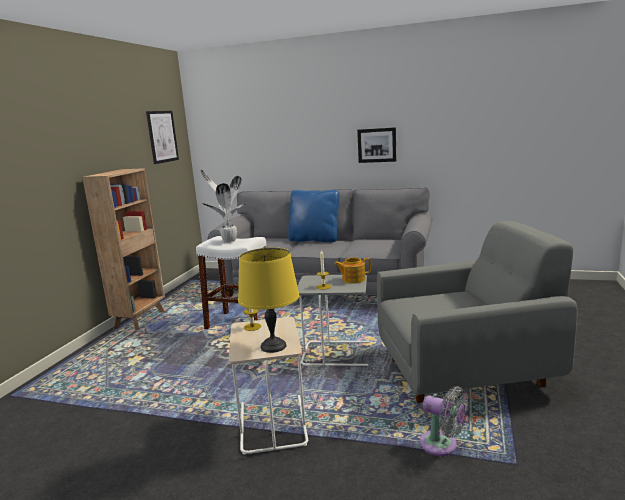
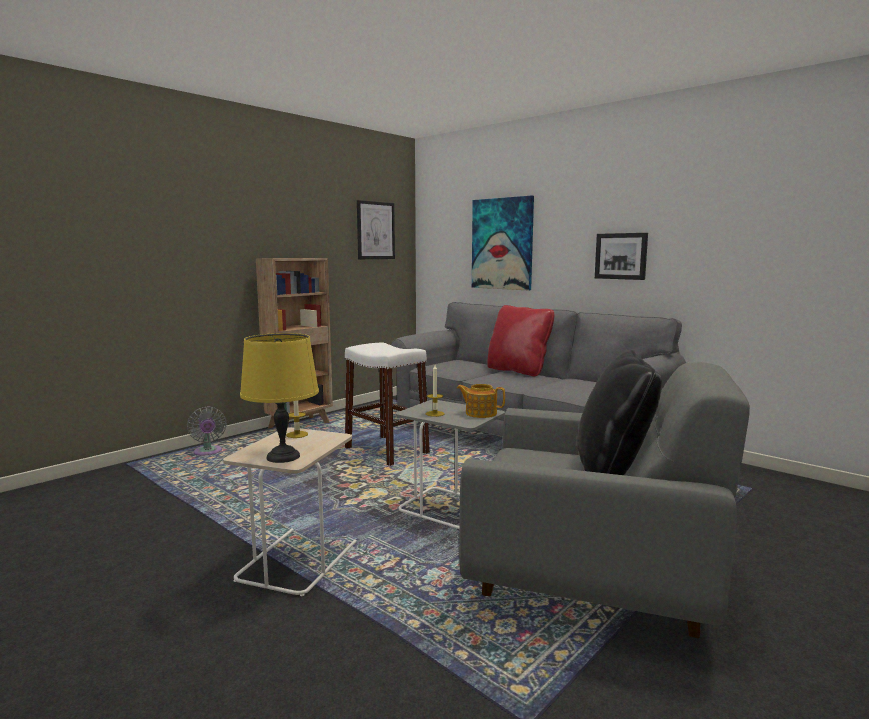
camera: 25 degrees right, 5 degrees down
potted plant [201,169,247,243] -> none
blue pillow [288,190,339,243] -> red pillow [487,305,554,376]
grey fan [420,386,468,456] -> grey fan moved to [187,406,227,455]
none -> picture [472,195,534,290]
none -> black pillow [577,350,662,475]

